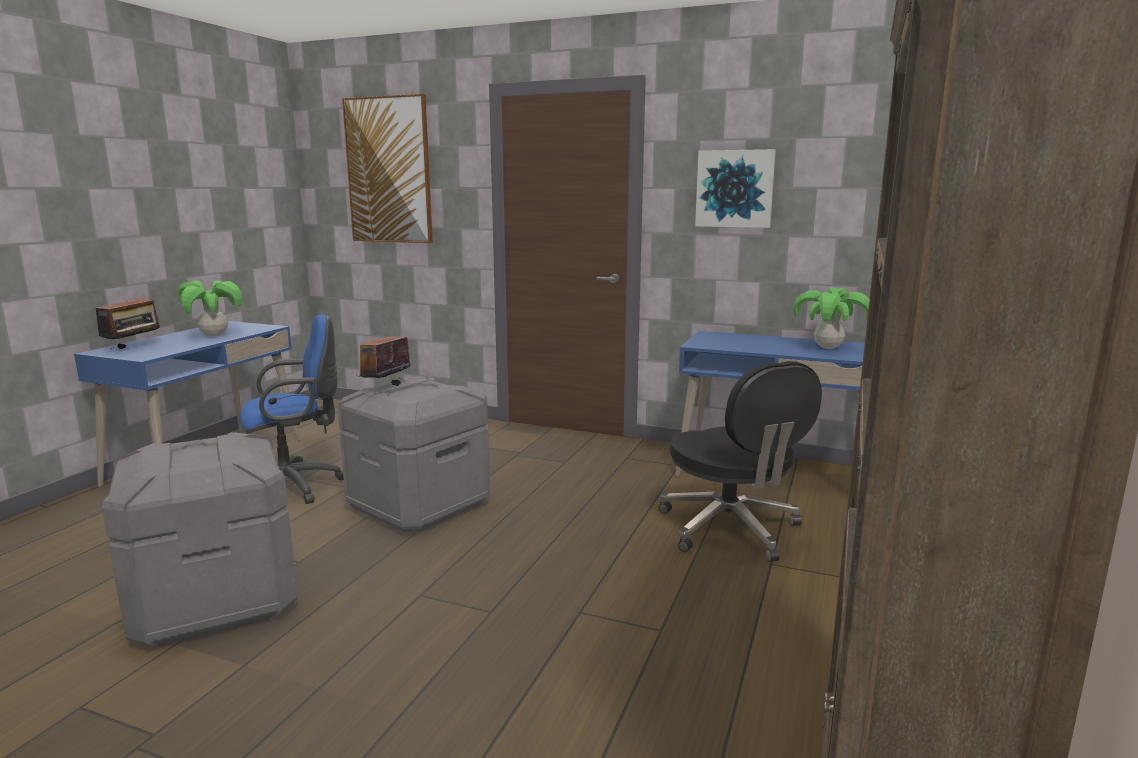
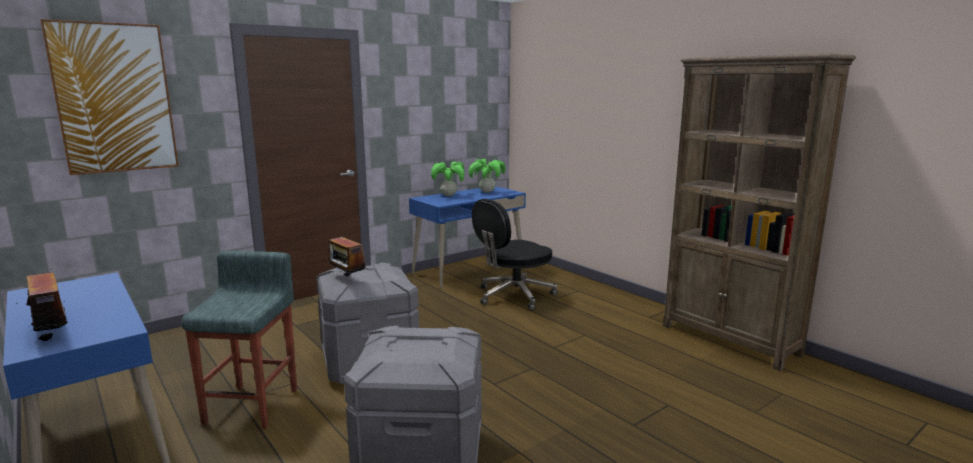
camera: 60 degrees left, 0 degrees up
potted plant [178,280,242,336] -> potted plant moved to [431,161,464,196]
blue office chair [240,314,344,504] -> grey stool [182,251,297,429]
black office chair [659,361,822,562] -> black office chair turned 135 degrees clockwise [472,199,558,310]
picture [695,149,776,228] -> none

